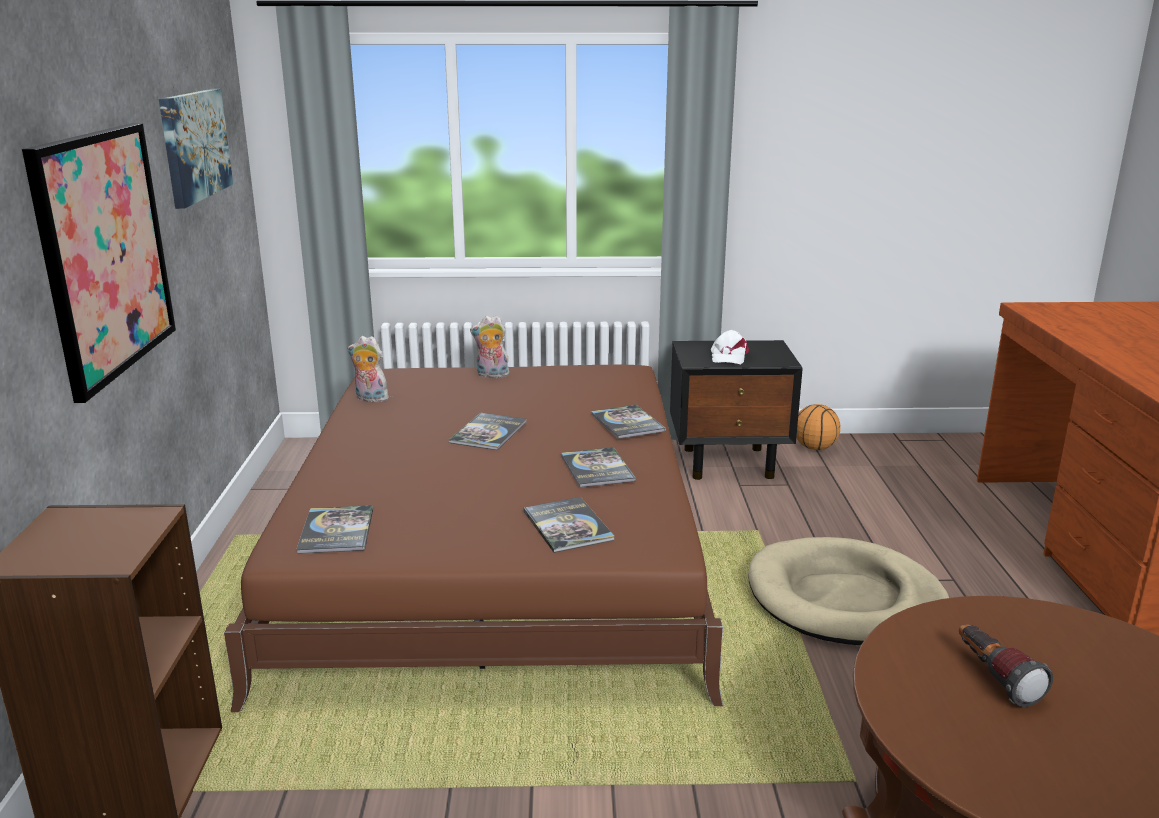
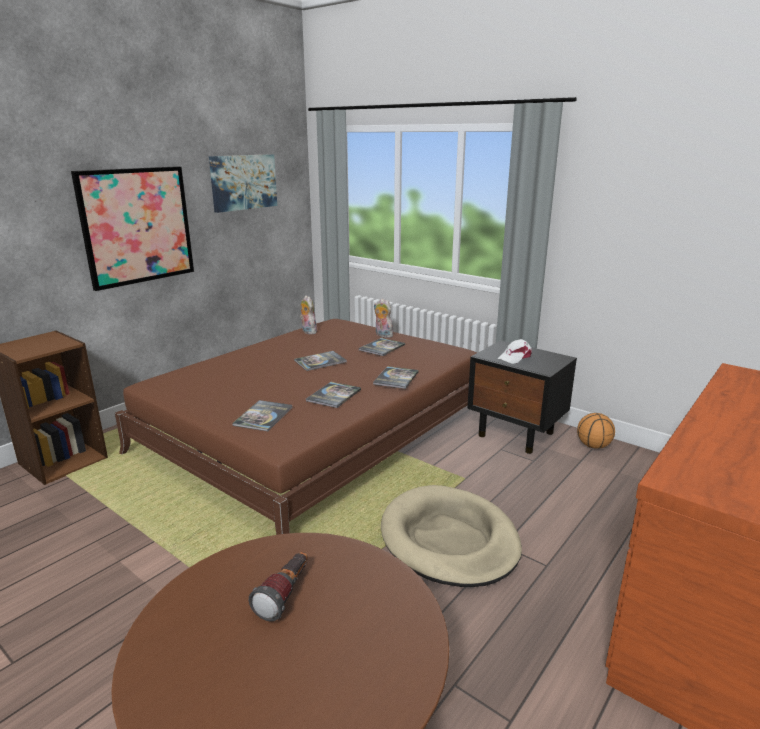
camera: 40 degrees right, 0 degrees up
book [296,505,373,554] -> book moved to [358,338,405,356]

